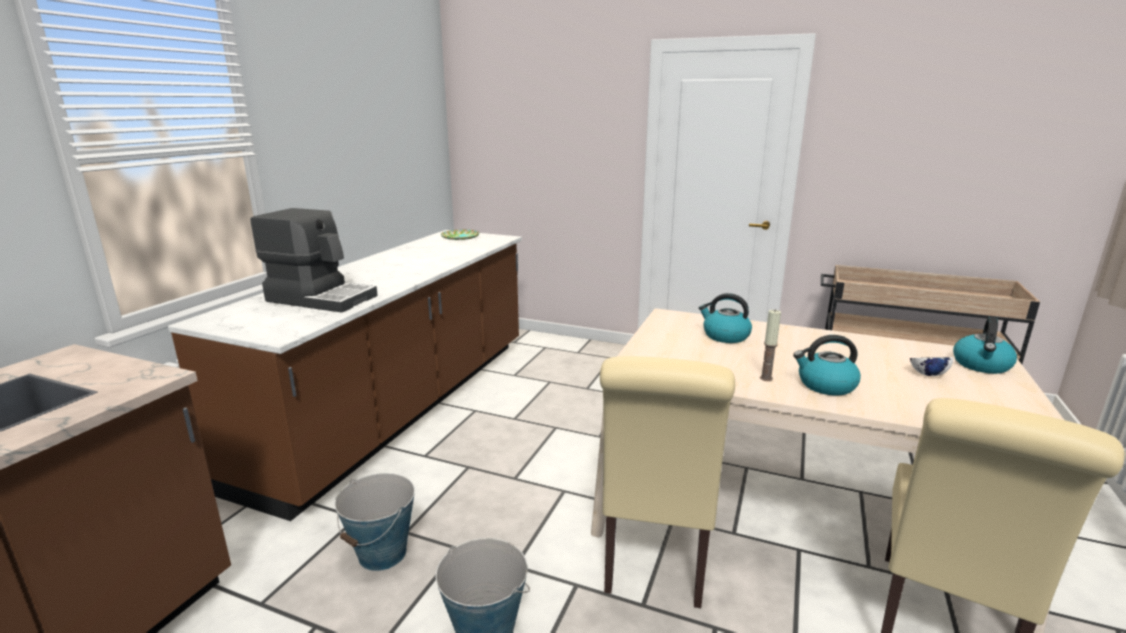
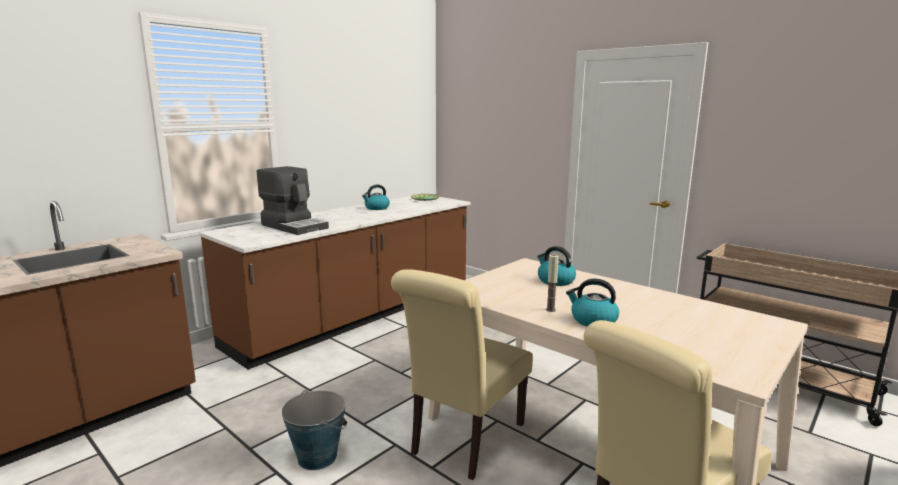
camera: 20 degrees right, 5 degrees down
bucket [334,473,415,571] -> none
white bowl [910,357,953,376] -> none
kettle [953,317,1017,374] -> kettle moved to [362,185,390,210]

